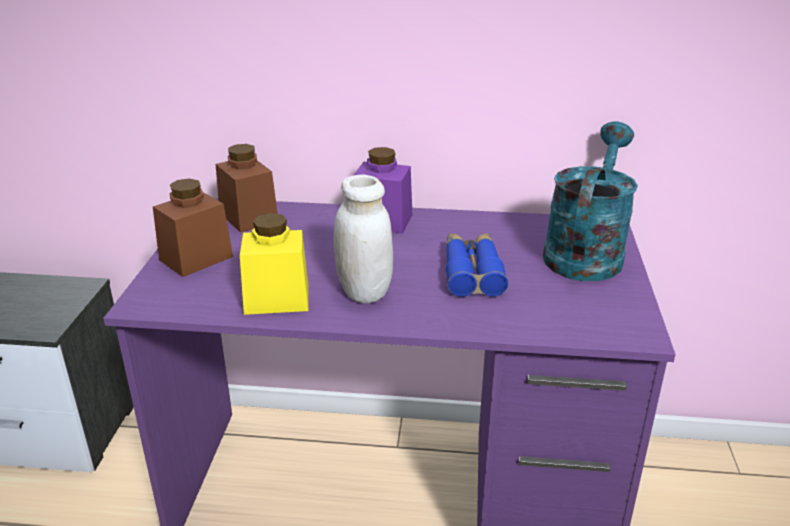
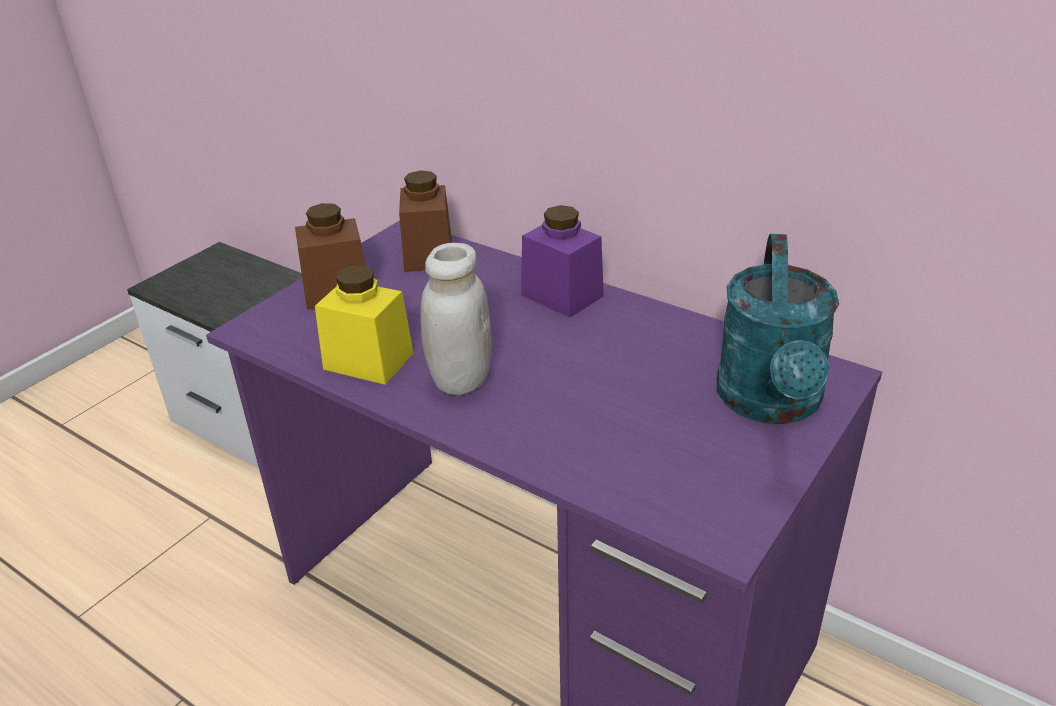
camera: 30 degrees right, 5 degrees up
blue binoculars [446,233,509,297] -> none
turquoise watering can [543,121,638,281] -> turquoise watering can turned 135 degrees clockwise [717,234,839,424]

